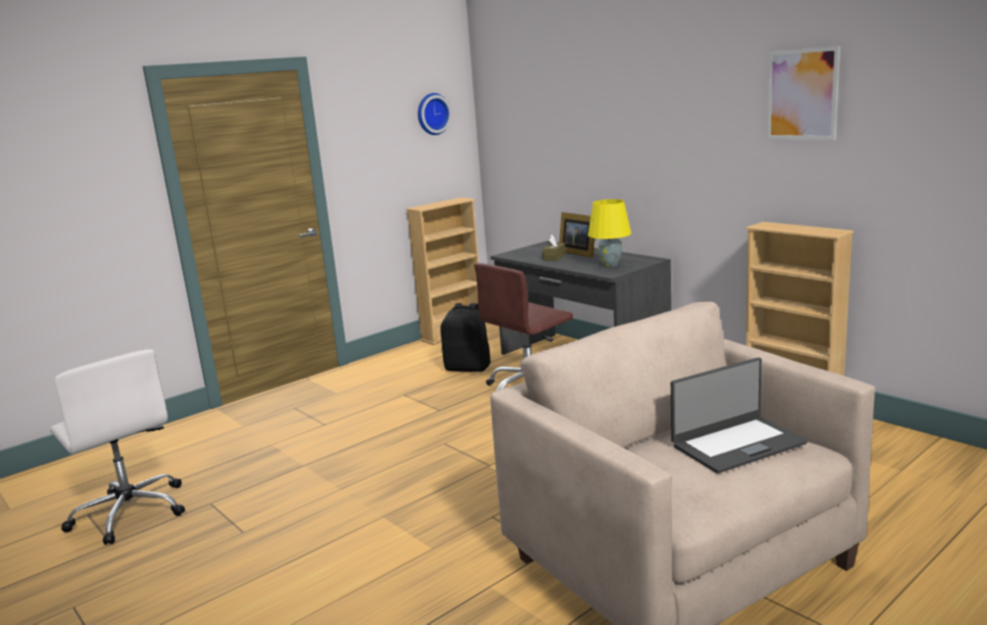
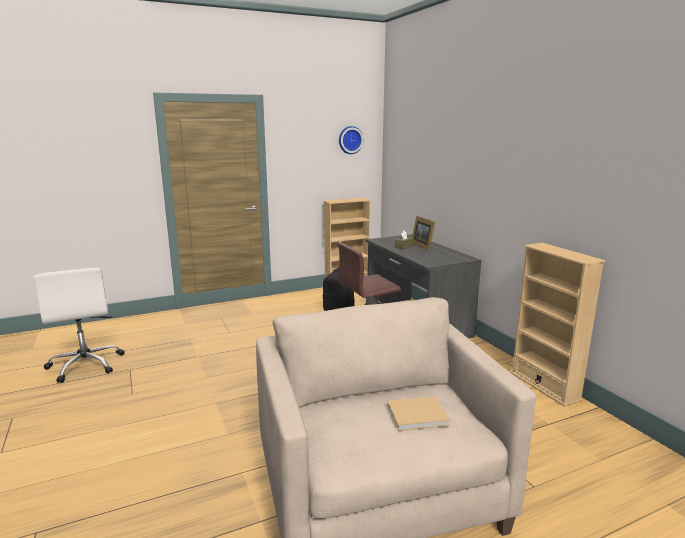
camera: 15 degrees right, 0 degrees up
yellow table lamp [588,199,631,267] -> none
laptop [671,357,808,473] -> beige book [387,397,450,431]
picture [767,46,840,140] -> none

